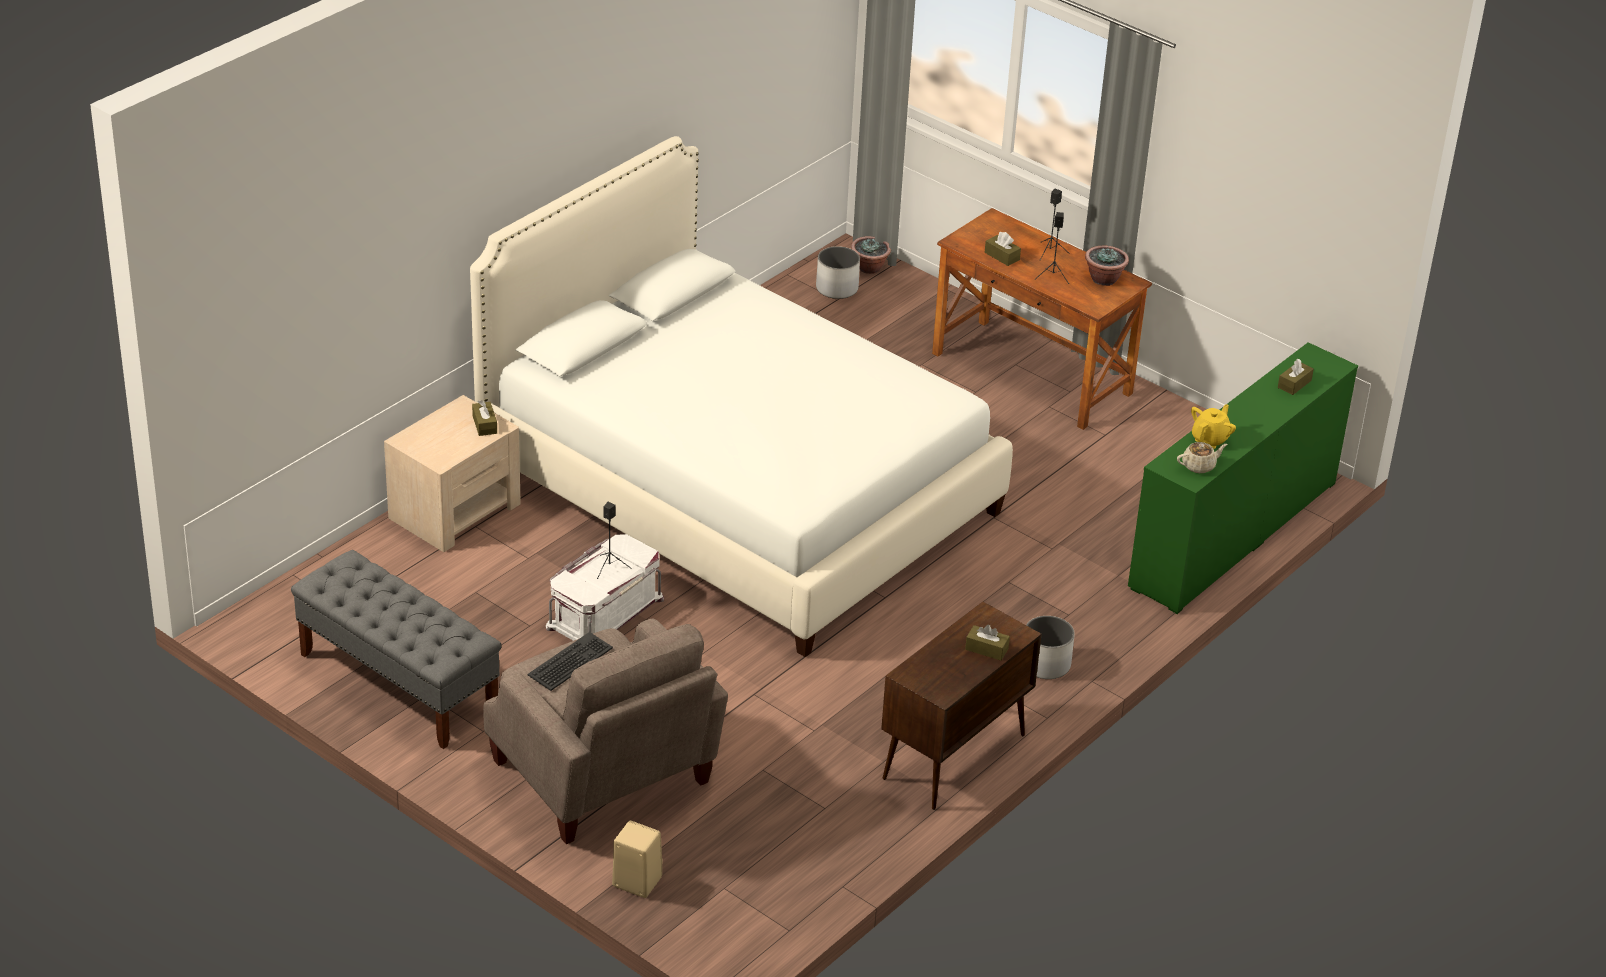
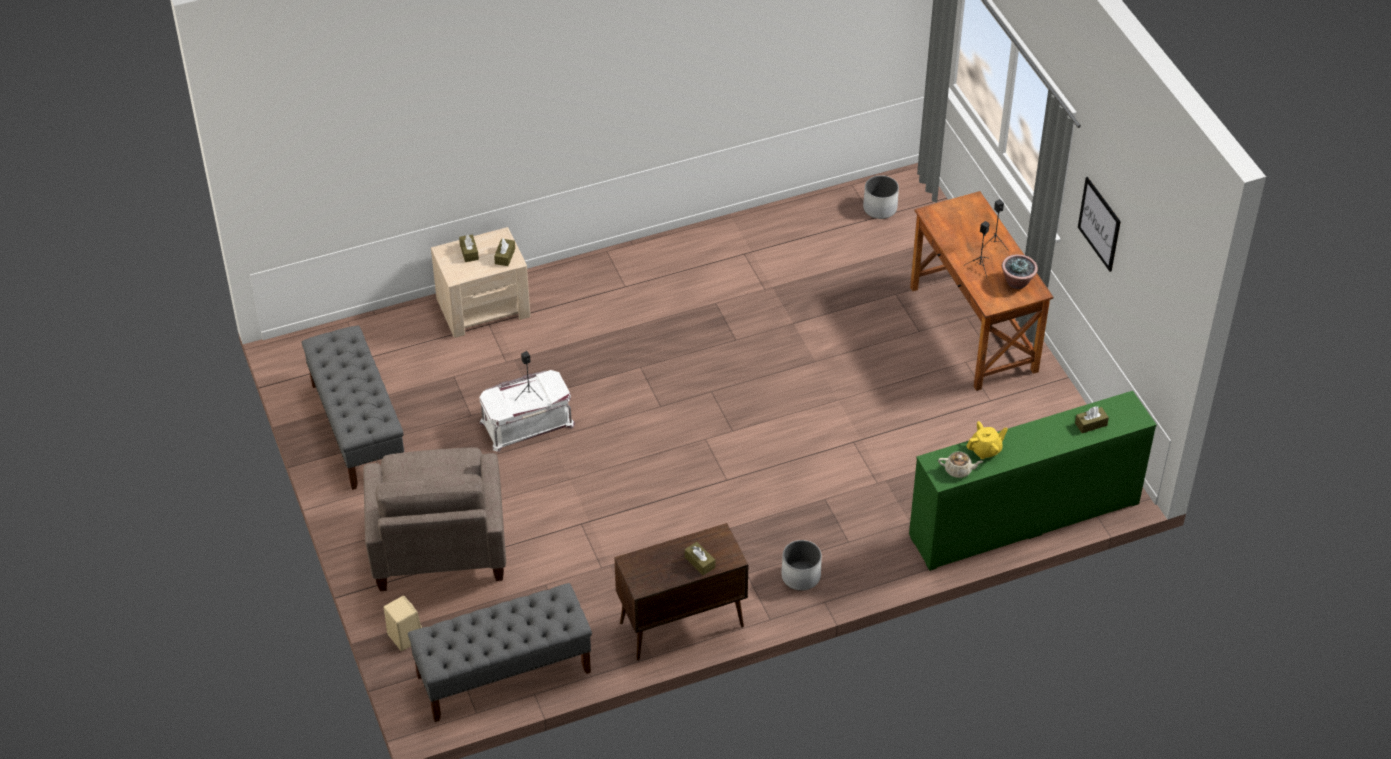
camera: 30 degrees right, 10 degrees up
white bed [470,136,1013,657] -> none
keyboard [528,632,613,691] -> none
potted plant [851,236,891,274] -> none
brown tissue box [985,232,1021,266] -> brown tissue box moved to [459,234,479,262]
none -> grey bench [408,583,592,722]
none -> picture [1078,177,1121,272]

